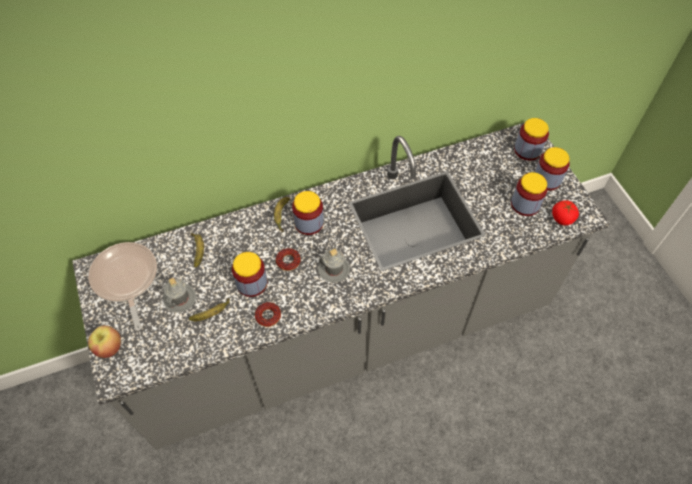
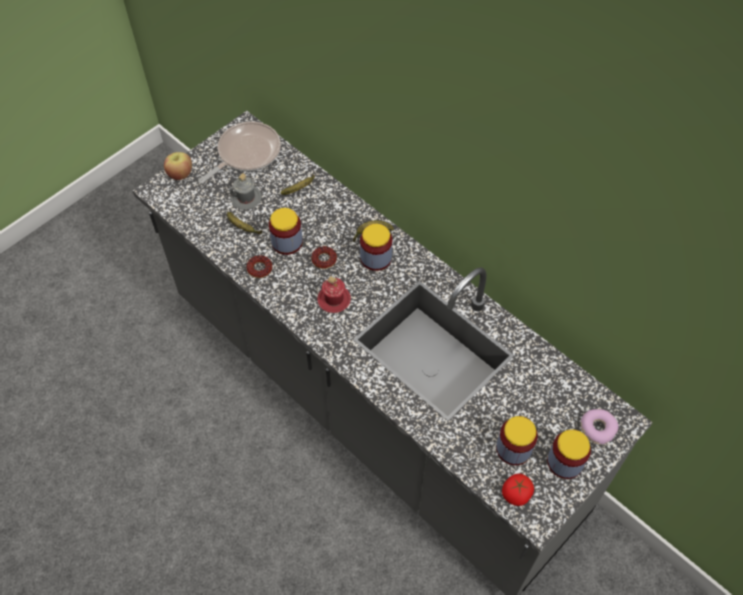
camera: 65 degrees right, 0 degrees up
grey mug [318,248,350,282] -> red mug [317,276,351,313]
jar [514,118,549,161] -> donut [581,409,619,445]

